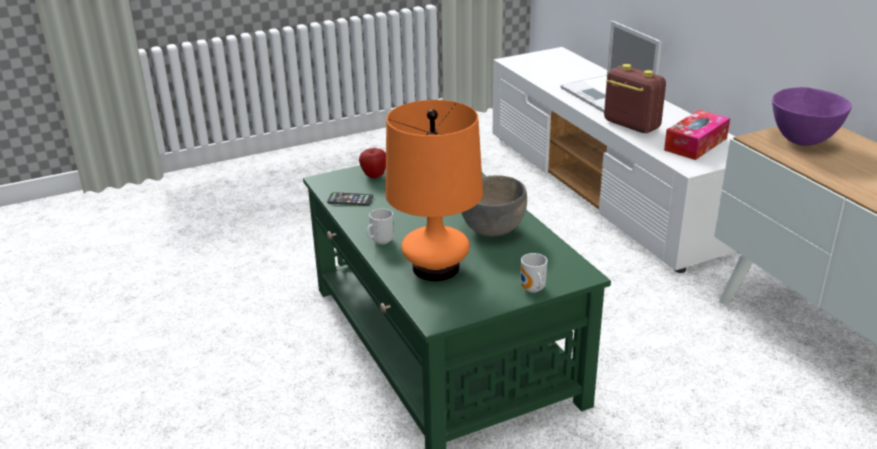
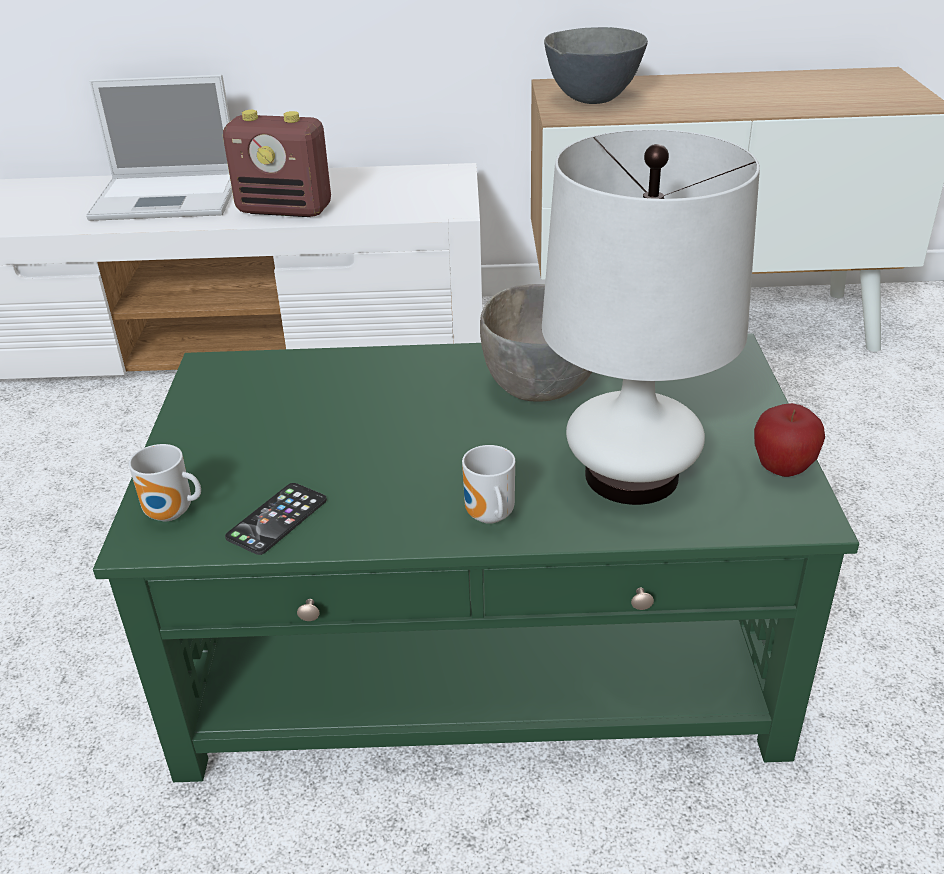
camera: 65 degrees left, 5 degrees up
apple [359,148,386,178] -> apple moved to [754,403,825,477]
orange table lamp [385,100,483,281] -> white table lamp [542,129,760,505]
mug [521,253,547,293] -> mug moved to [129,444,201,521]
radio [604,64,666,133] -> radio turned 150 degrees counterclockwise [223,110,331,217]
tissue box [664,110,730,160] -> none
purple bowl [772,87,852,146] -> grey bowl [544,27,648,104]

